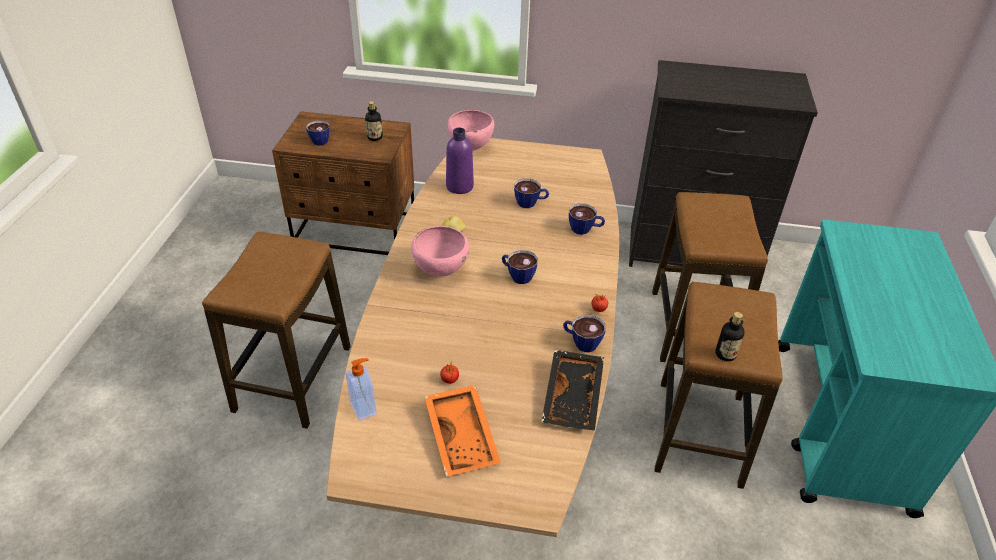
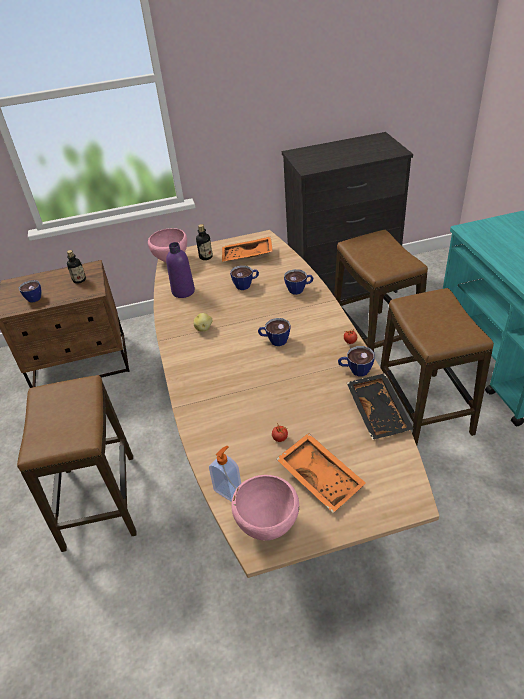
camera: 20 degrees left, 0 degrees up
pink bowl [411,226,469,277] -> pink bowl moved to [232,475,299,540]
bottle [715,312,745,361] -> bottle moved to [196,224,213,260]
none -> orange tray [222,236,273,262]

